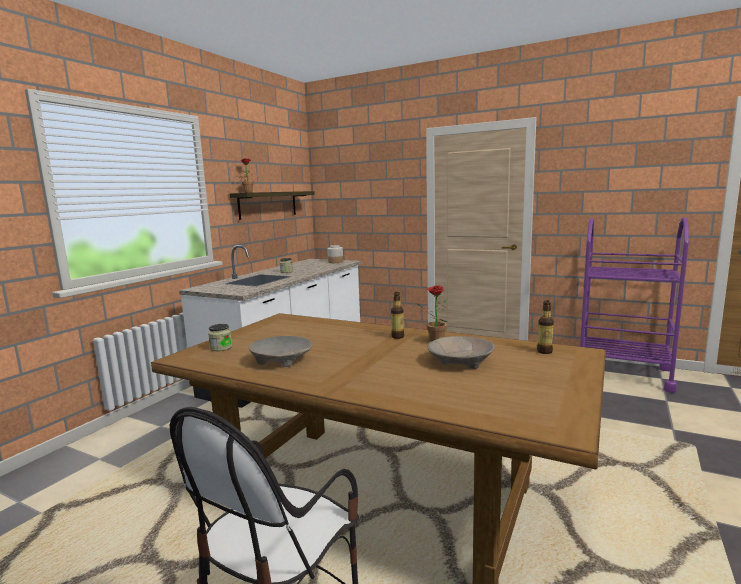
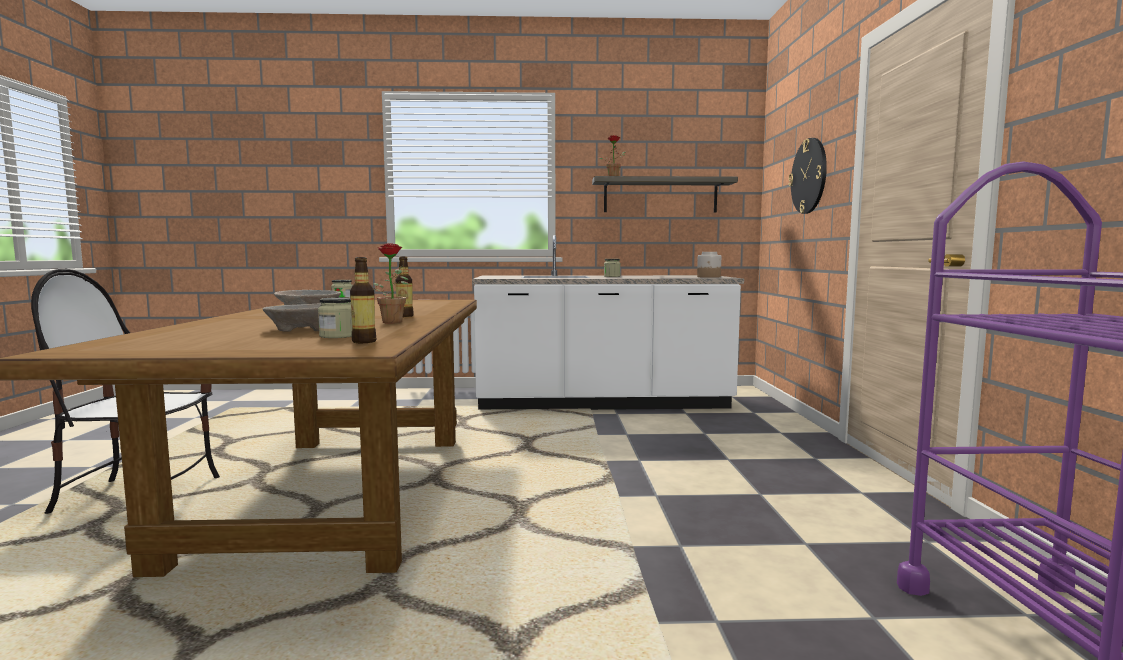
camera: 60 degrees right, 5 degrees down
none -> jar [318,297,352,338]
none -> wall clock [789,138,827,214]

